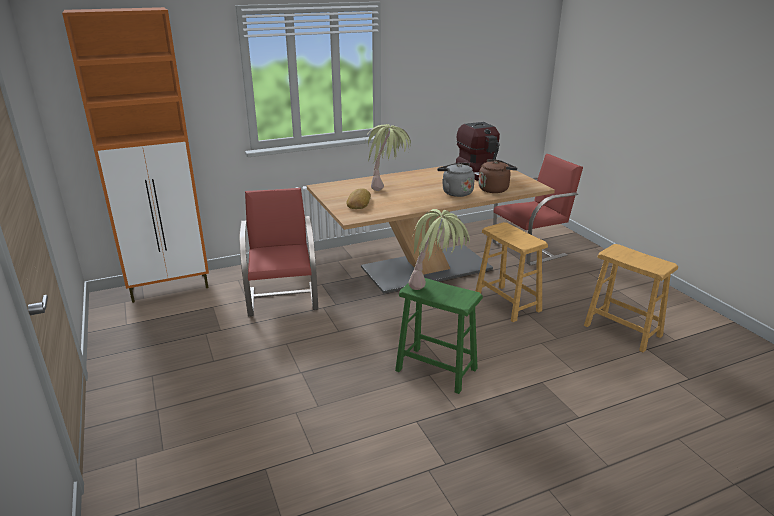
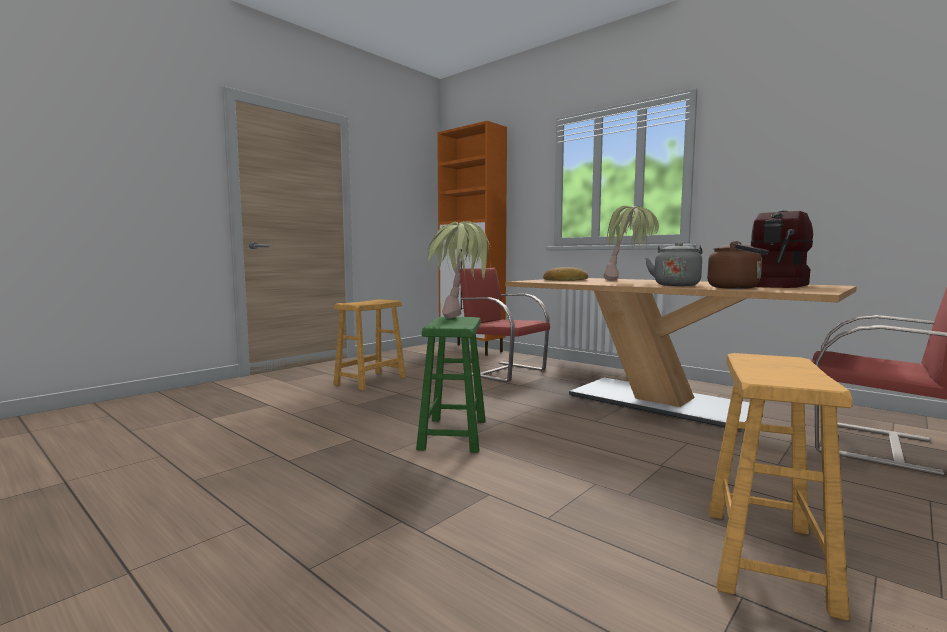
camera: 65 degrees right, 20 degrees down
red chair [240,188,318,317] -> red chair turned 105 degrees counterclockwise [460,268,550,382]
brown stool [476,222,548,322] -> brown stool moved to [333,299,406,391]

